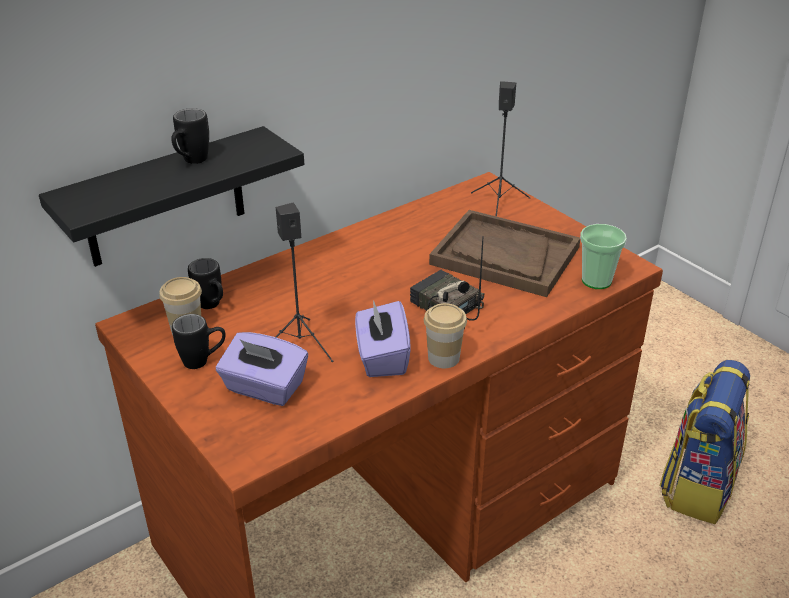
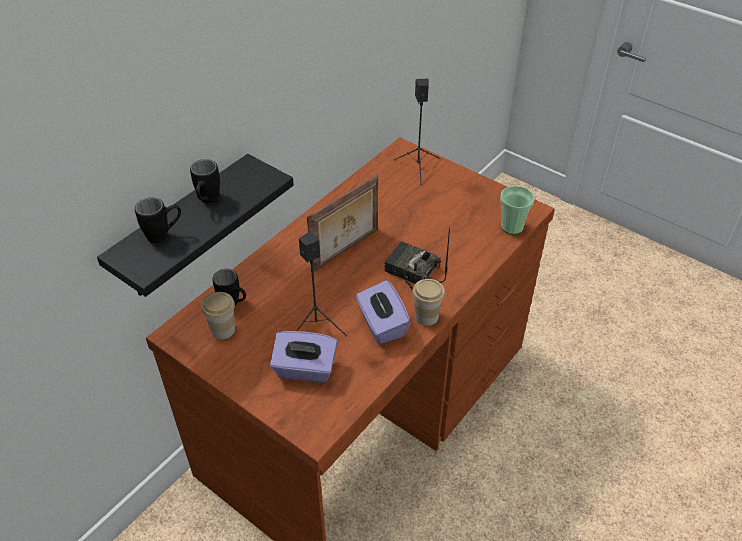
camera: 15 degrees left, 10 degrees up
black mug [172,314,226,369] -> black mug moved to [135,197,181,244]
brown tray [429,210,580,297] -> none
backpack [660,360,750,524] -> none
none -> picture frame [307,175,378,272]

